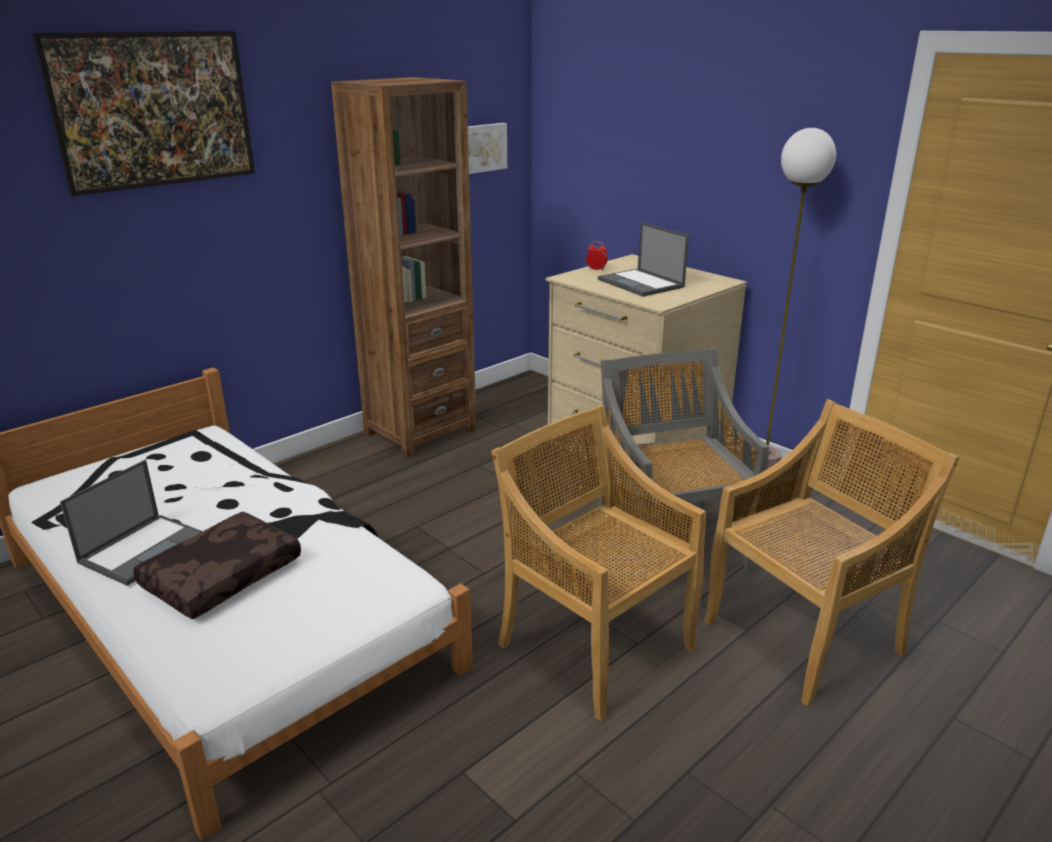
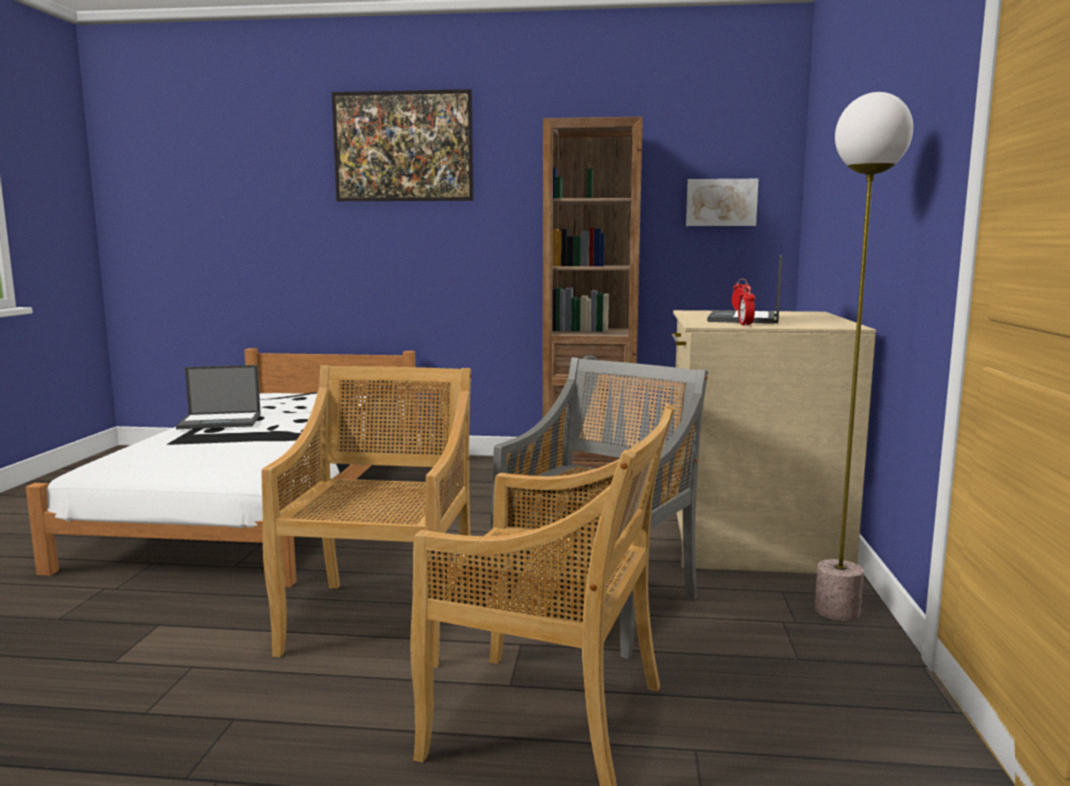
camera: 50 degrees right, 15 degrees down
brown pillow [133,512,301,619] -> none
none -> alarm clock [738,286,756,326]

